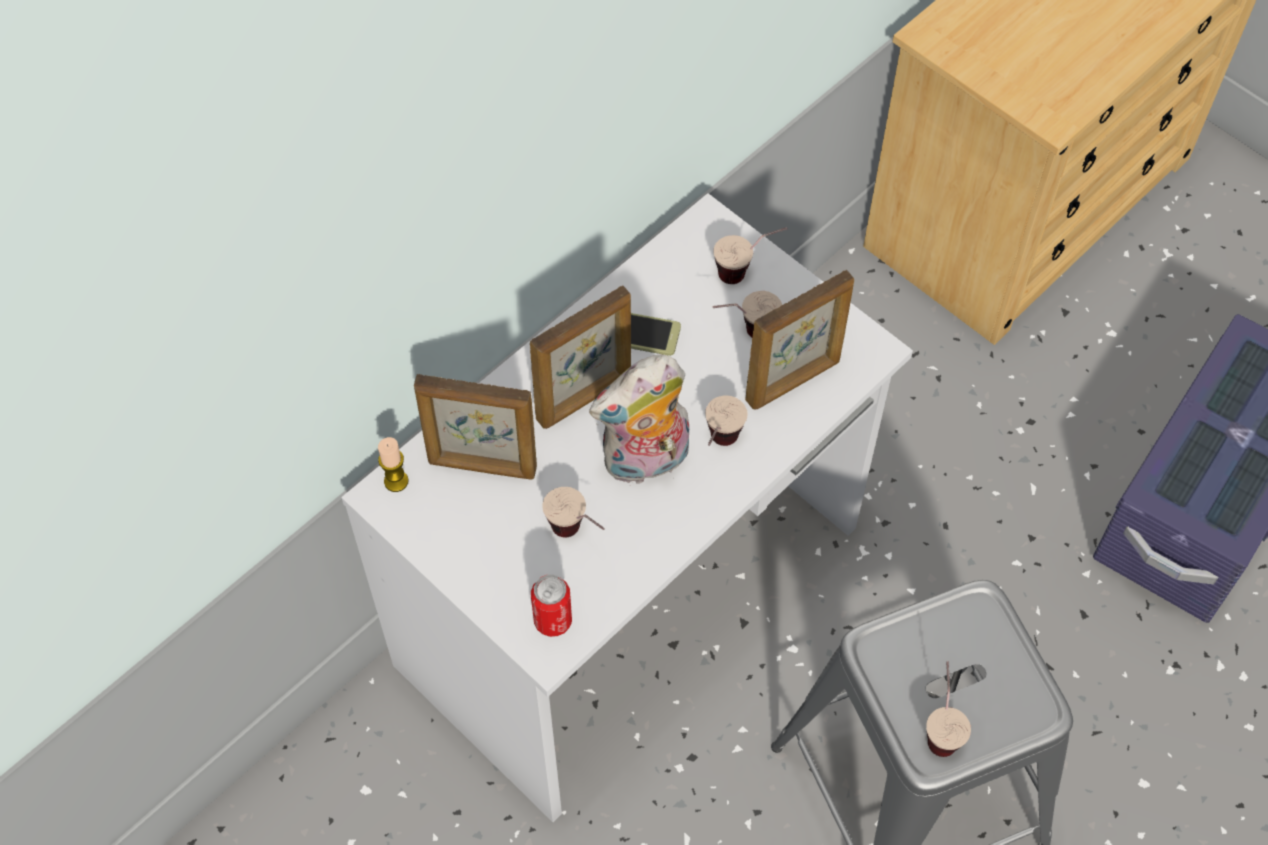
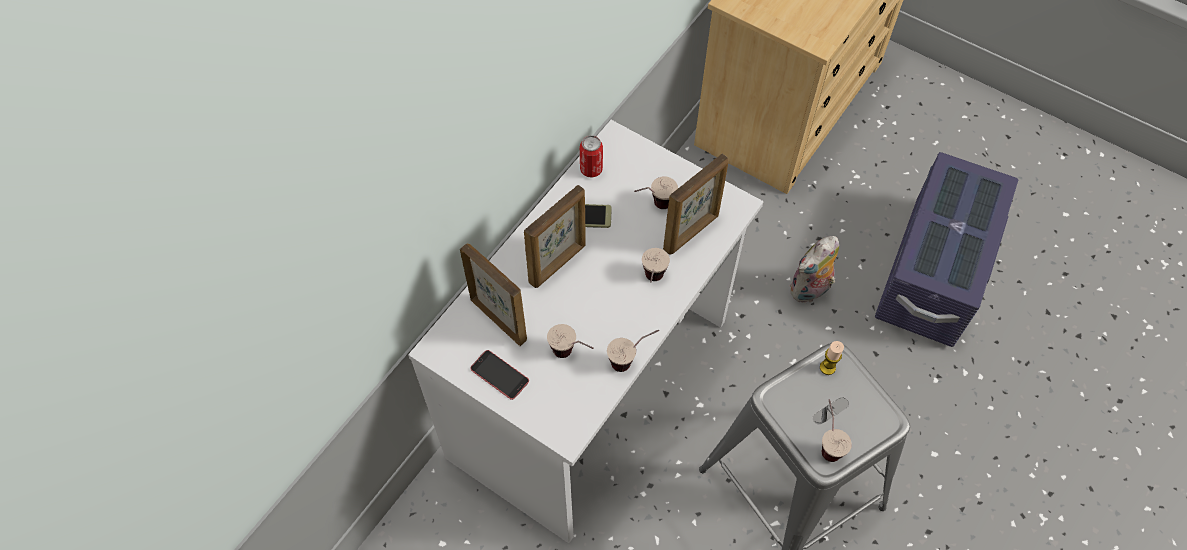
camera: 10 degrees left, 0 degrees up
candle [378,437,409,492] -> candle moved to [820,341,844,375]
picture frame [414,374,537,480] -> picture frame turned 135 degrees counterclockwise [460,244,527,346]
can [531,574,572,637] -> can moved to [580,135,603,178]
plush toy [589,354,689,484] -> plush toy moved to [790,236,839,303]
cup [713,227,787,284] -> cup moved to [607,329,659,372]
none -> phone [470,350,529,400]

